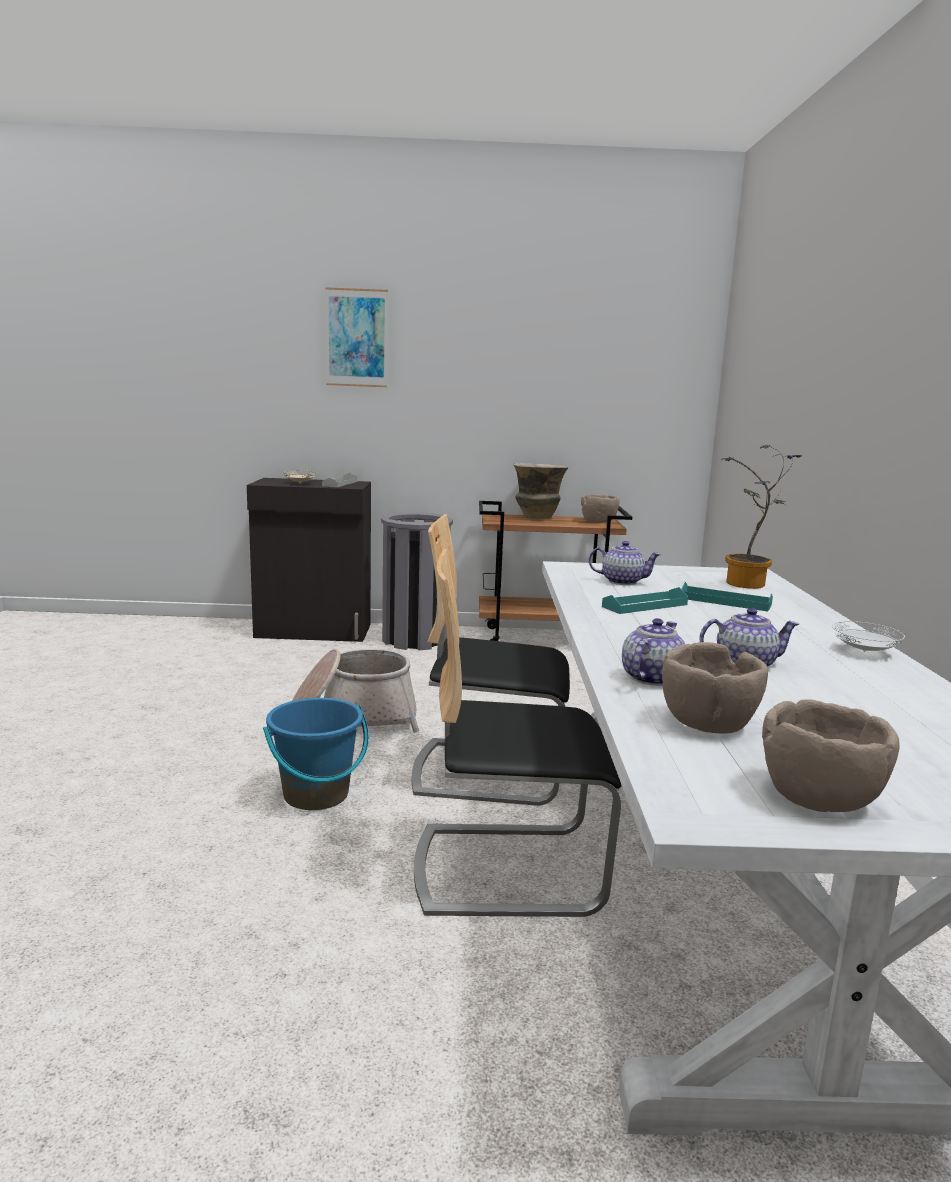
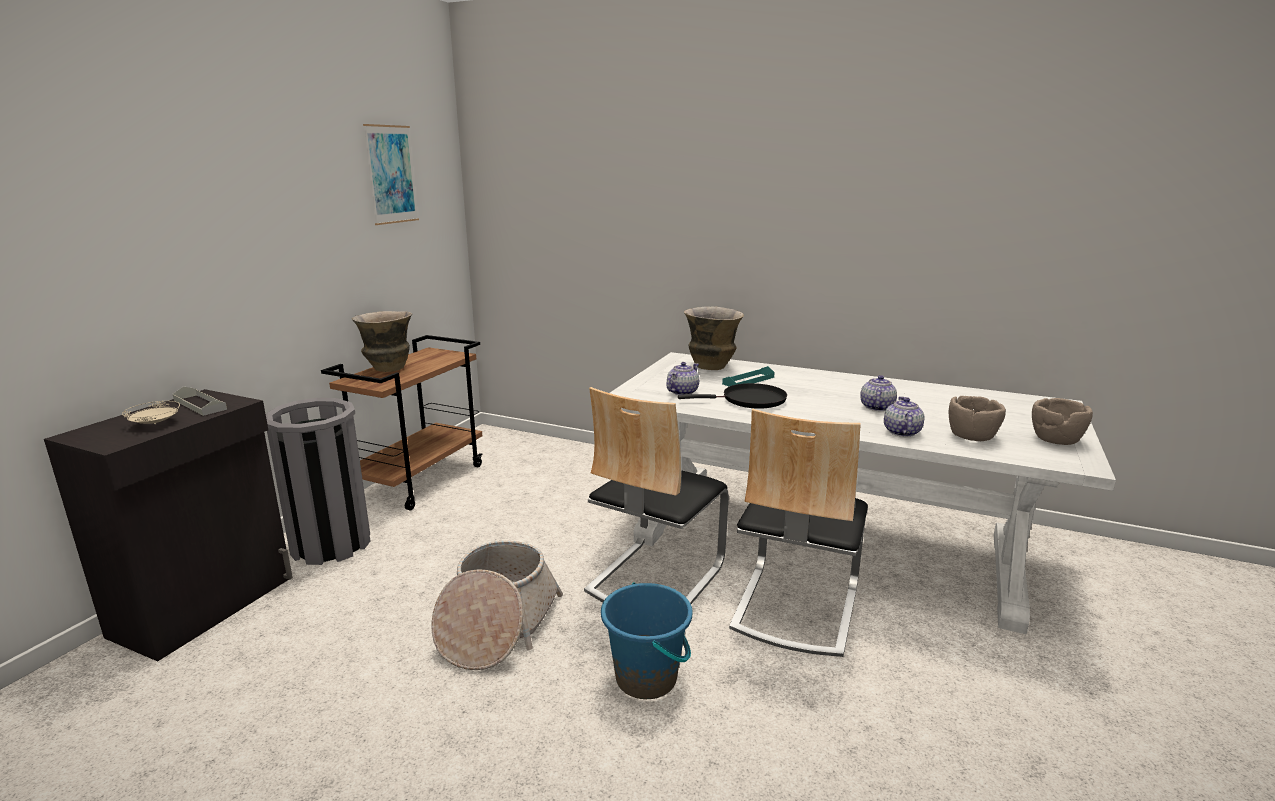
camera: 65 degrees left, 5 degrees up
picture [325,287,388,387] -> picture moved to [363,124,419,225]
brown bowl [581,494,620,523] -> none
turquoise tray [602,587,688,614] -> black frying pan [678,383,787,409]
teapot [622,618,685,686] -> teapot turned 45 degrees clockwise [884,396,925,437]
potted plant [722,445,802,589] -> vase [684,306,744,370]
white plate [832,621,905,652] -> none

